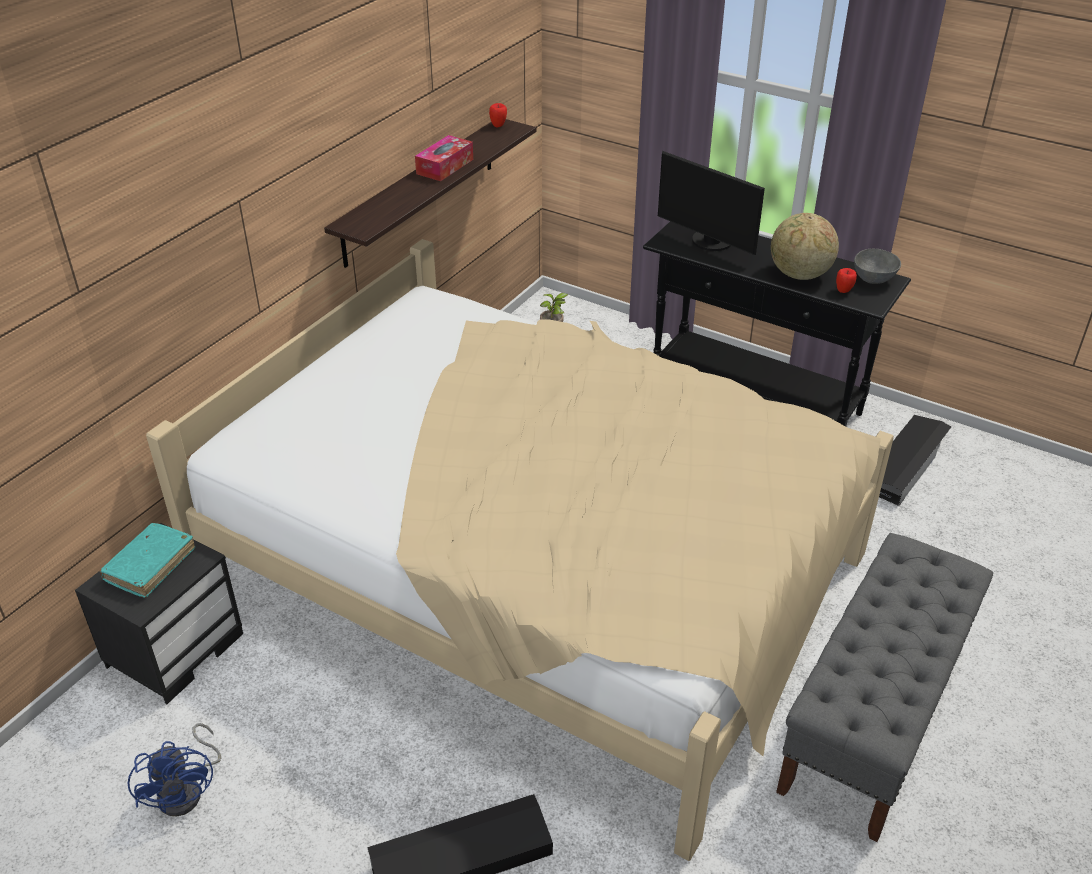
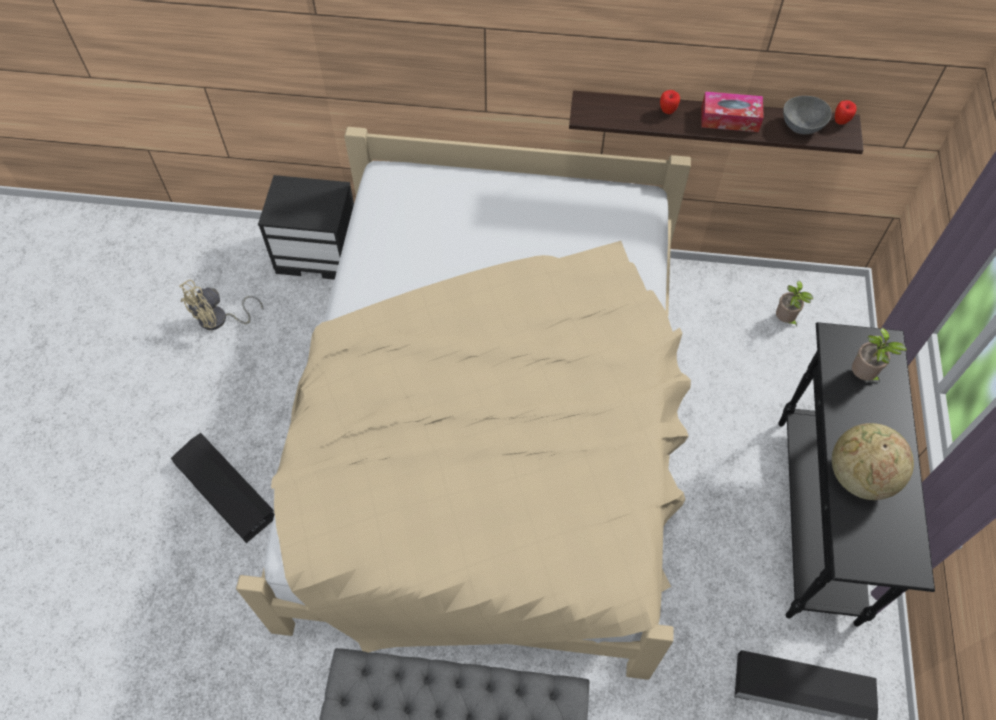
camera: 65 degrees right, 20 degrees up
turquoise book [99,523,195,598] -> none
blue fan [128,723,221,816] -> beige fan [179,280,263,330]
monitor [658,151,765,255] -> potted plant [852,328,907,382]
apple [836,268,857,293] -> apple moved to [660,90,680,114]
grey bowl [854,249,901,284] -> grey bowl moved to [783,96,832,134]

